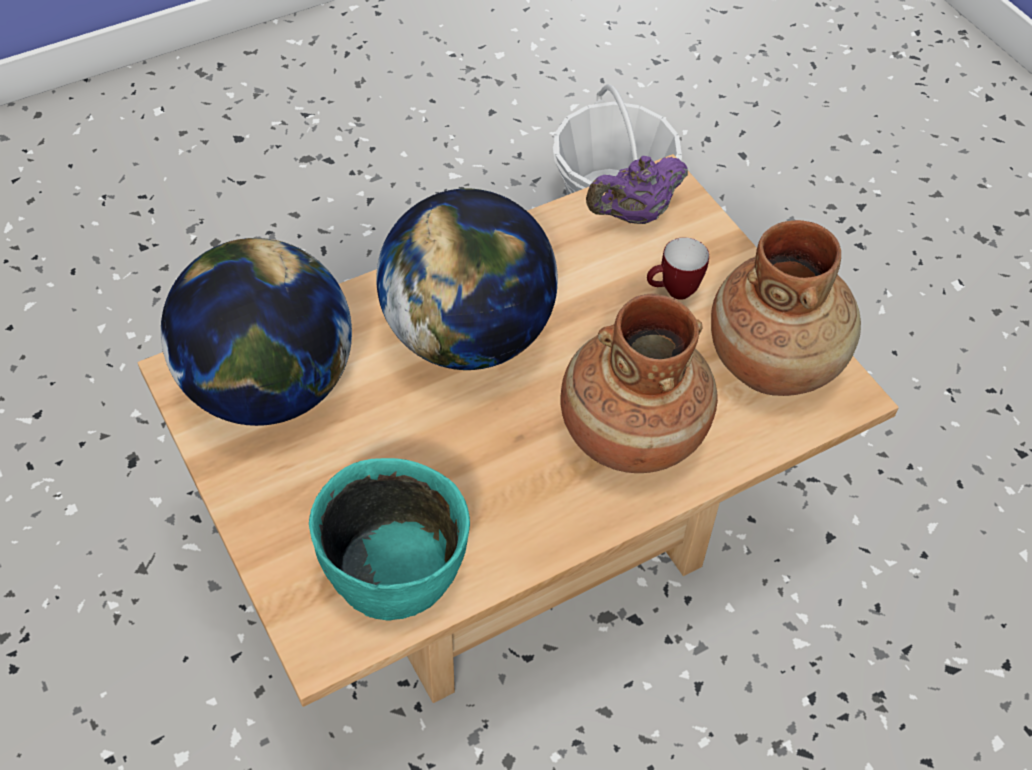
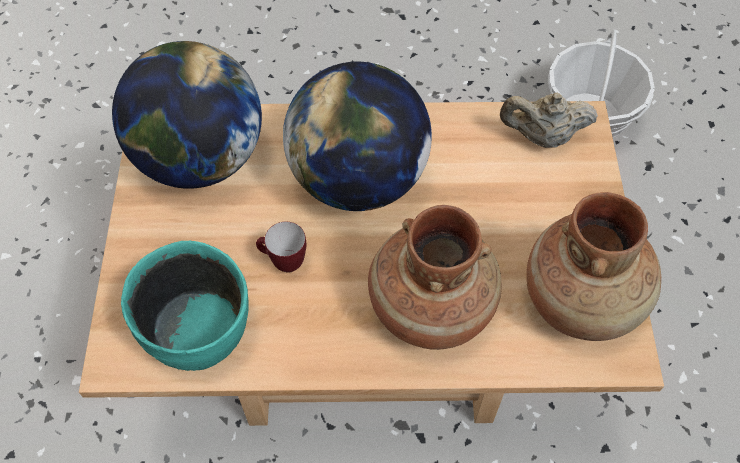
camera: 30 degrees right, 5 degrees up
purple teapot [586,156,688,224] -> beige teapot [500,93,598,148]
mug [647,237,709,300] -> mug moved to [256,222,306,273]

